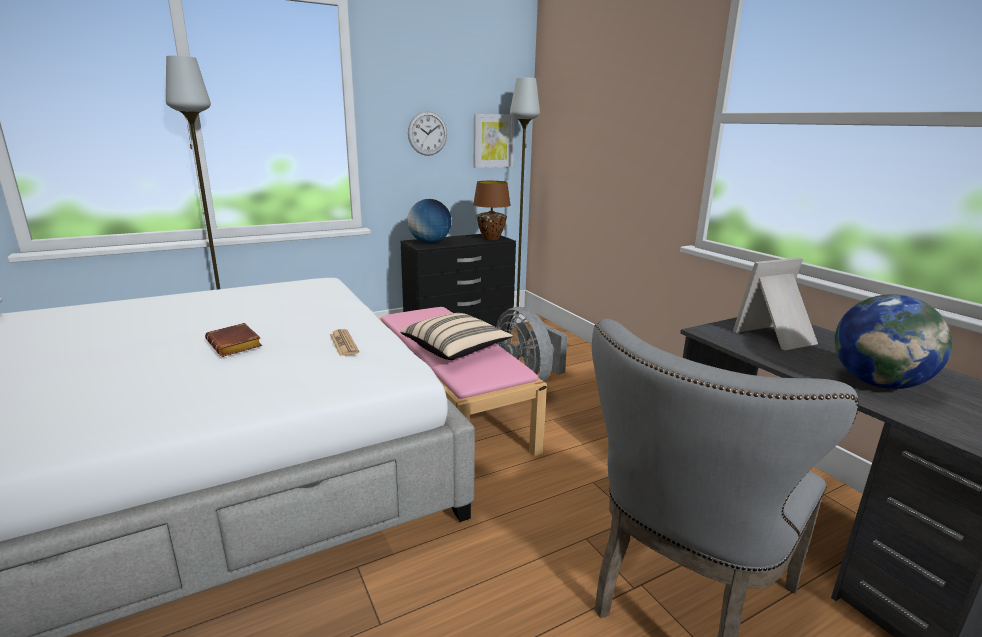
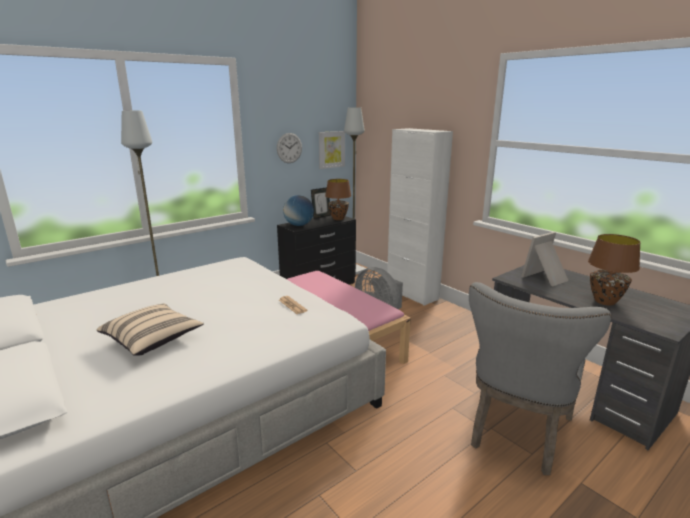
camera: 10 degrees left, 0 degrees up
brown book [205,323,262,357] -> none
beige pillow [400,313,513,360] -> beige pillow moved to [96,304,204,356]
globe [835,294,952,389] -> brown table lamp [588,234,641,306]
none -> picture frame [311,187,331,219]
none -> white cabinet [387,128,453,306]

